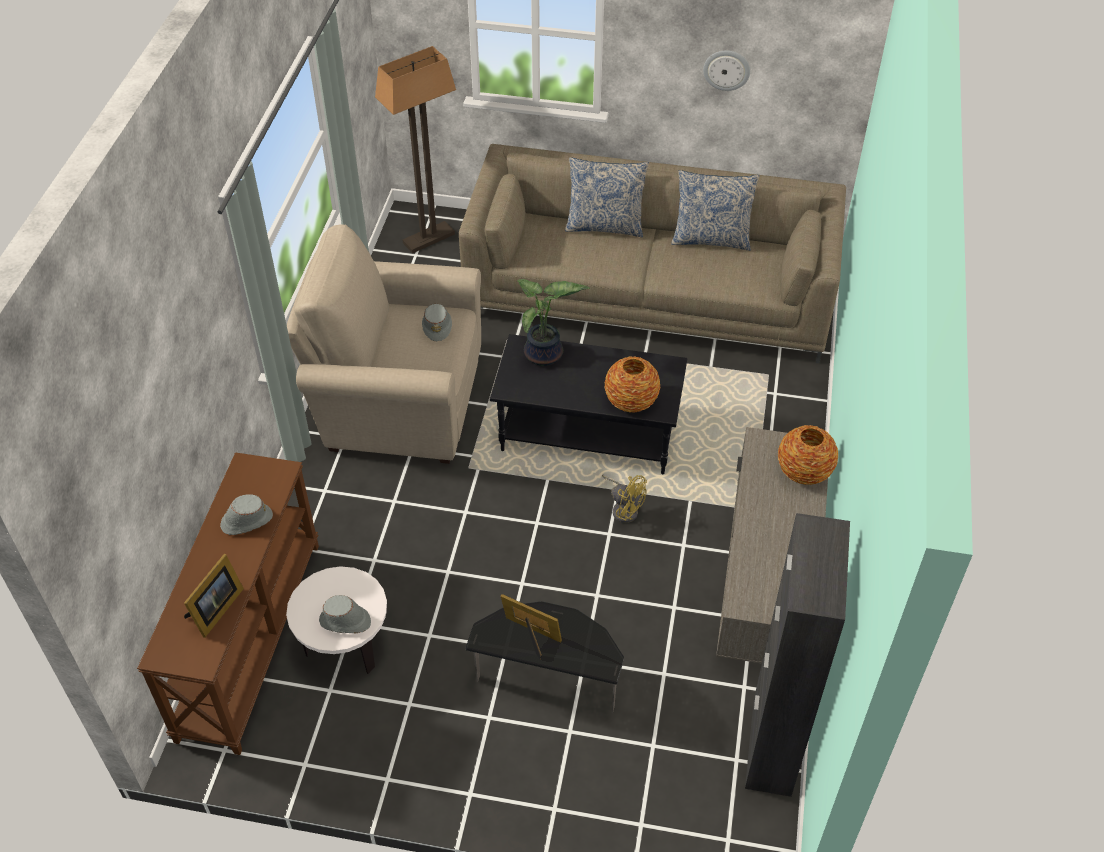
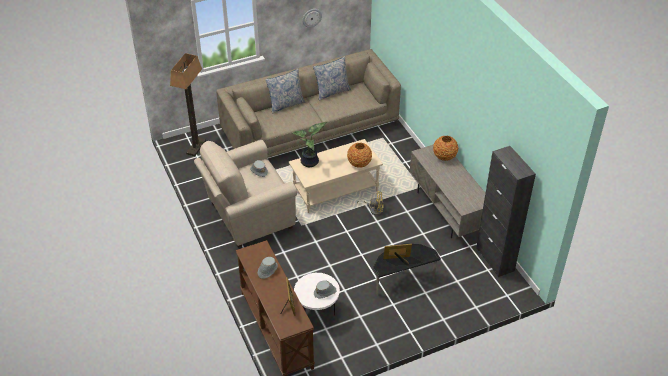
camera: 35 degrees left, 5 degrees down
black coffee table [490,334,687,474] -> beige coffee table [289,139,383,213]

